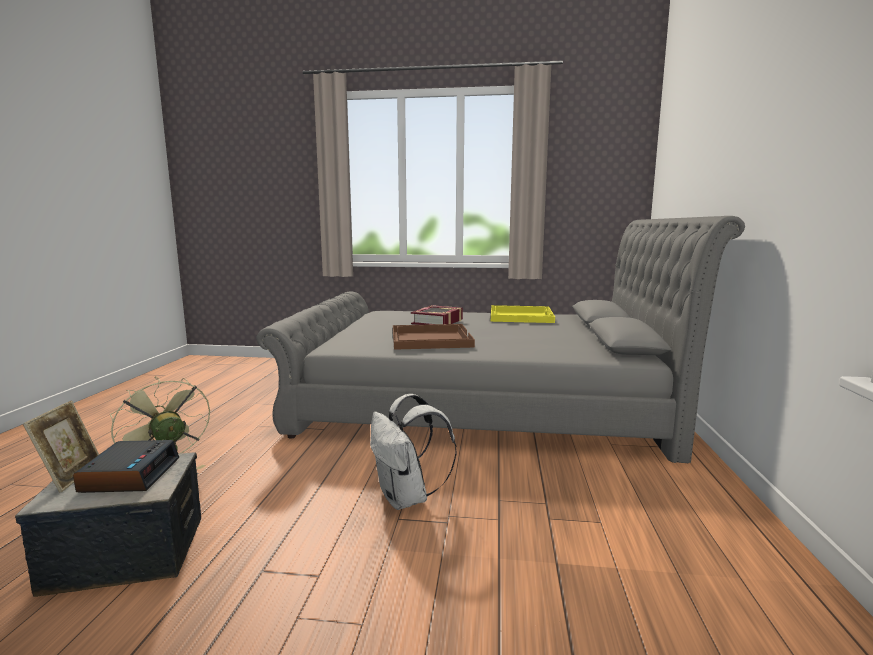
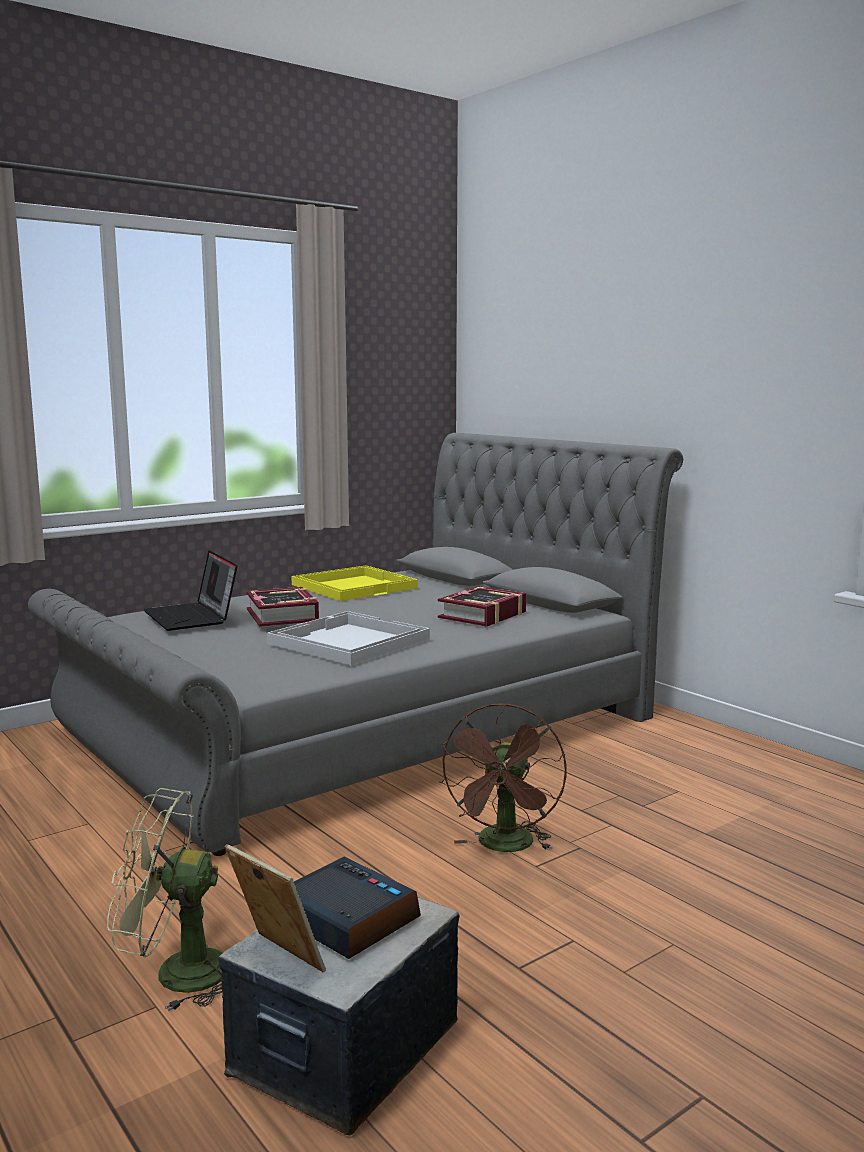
camera: 45 degrees left, 0 degrees up
white backpack [370,394,457,510] -> brown fan [439,703,567,852]
brown tray [393,324,475,350] -> white tray [267,611,430,665]
none -> laptop [144,551,238,631]
none -> book [438,586,526,627]

